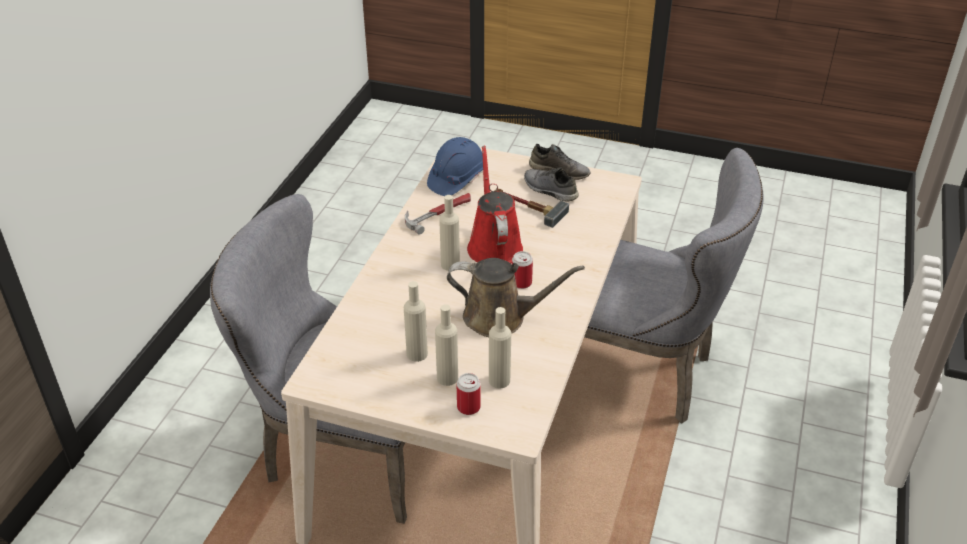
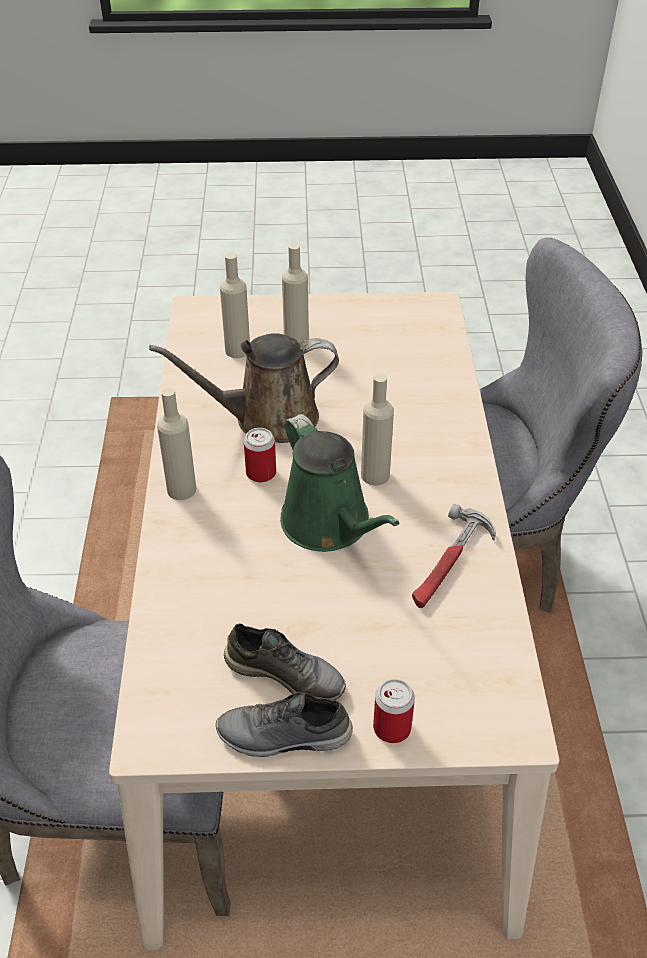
camera: 160 degrees right, 5 degrees up
beige bottle [404,281,428,362] -> beige bottle moved to [157,388,196,500]
blue hard hat [427,137,483,196] -> none
can [456,373,481,415] -> can moved to [373,679,415,743]
red watering can [467,146,523,264] -> green watering can [280,414,400,552]
hammer [497,189,569,228] -> none

